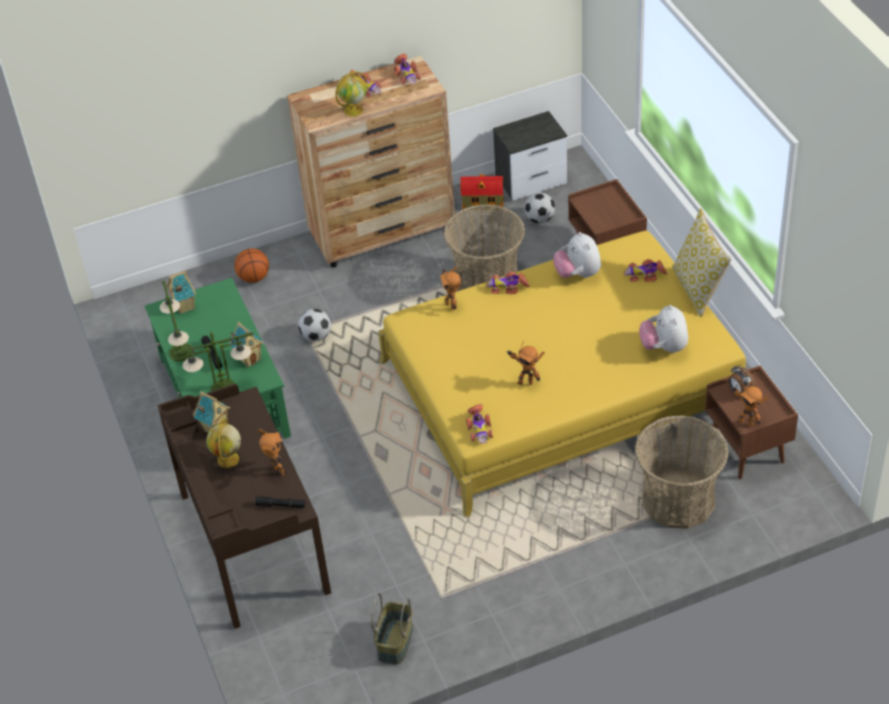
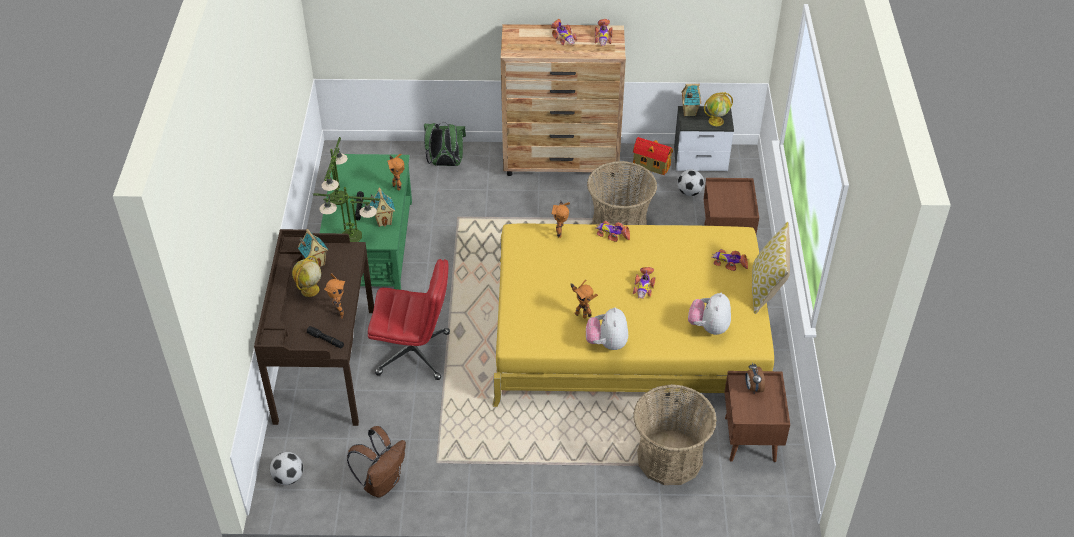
camera: 20 degrees right, 0 degrees up
toy house [166,271,196,314] -> toy house moved to [681,84,701,116]
basketball [234,248,269,283] -> green backpack [424,122,466,166]
football [298,309,331,341] -> football moved to [270,452,303,485]
globe [335,71,367,116] -> globe moved to [704,92,733,126]
basket [371,593,413,665] -> brown backpack [347,426,406,498]
toy car [466,404,493,444] -> toy car moved to [633,267,655,299]
plush toy [553,232,601,278] -> plush toy moved to [586,307,628,350]
toy robot [732,381,769,426] -> toy robot moved to [387,153,405,190]
none -> red office chair [368,259,450,380]

